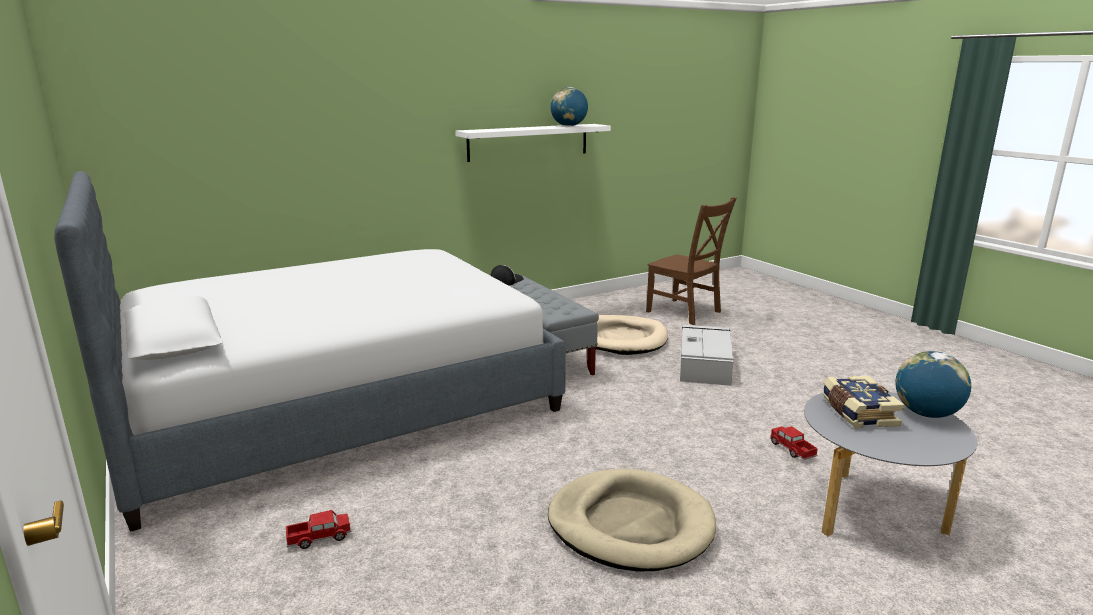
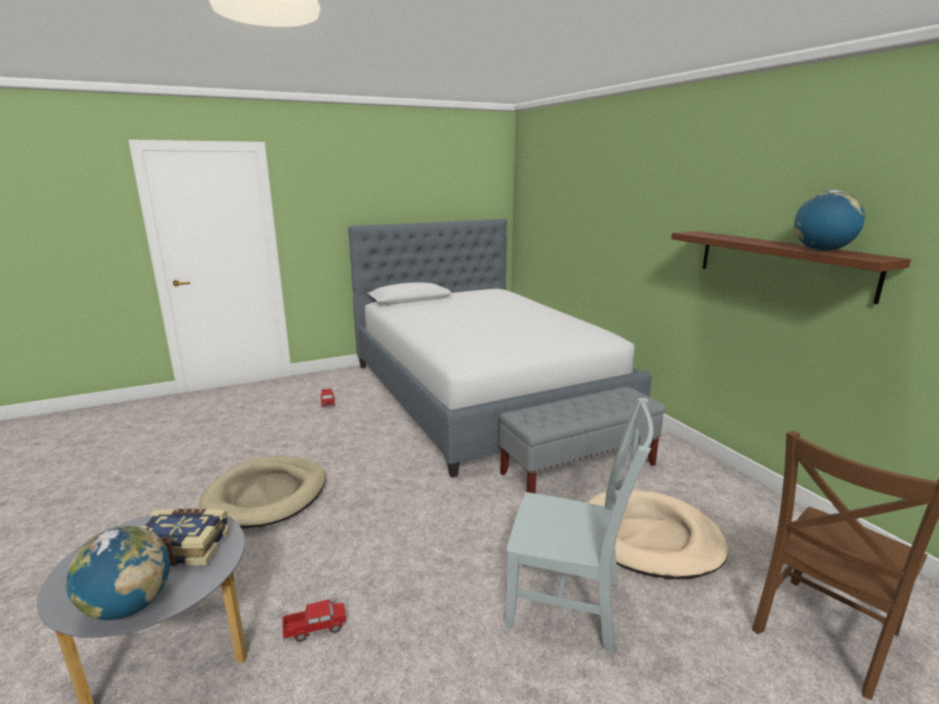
camera: 95 degrees right, 0 degrees up
white shelf [455,124,611,162] -> brown shelf [671,231,911,304]
cap [490,265,524,286] -> none
grey storage box [680,325,734,386] -> grey chair [505,398,654,654]

